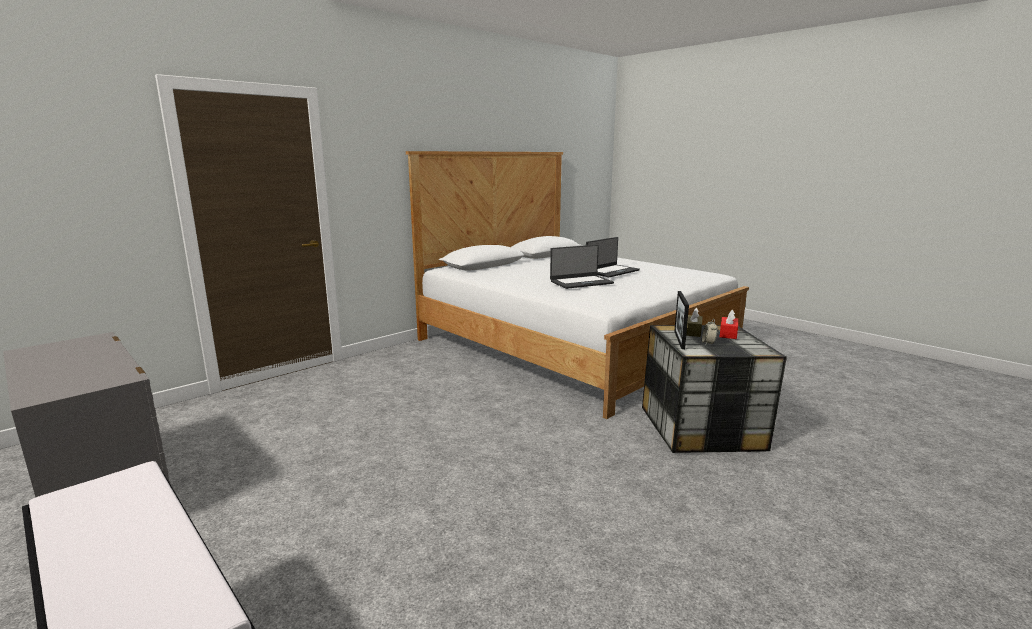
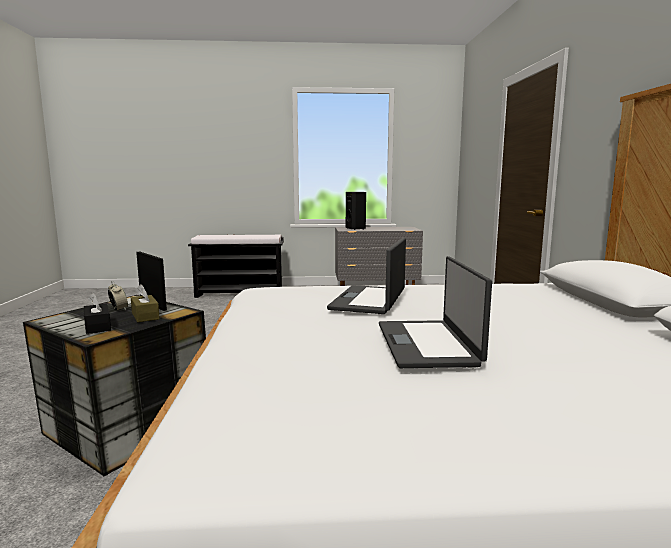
camera: 130 degrees right, 5 degrees down
red tissue box [720,309,738,339] -> black tissue box [84,293,111,334]
none -> black speaker [346,192,366,230]

